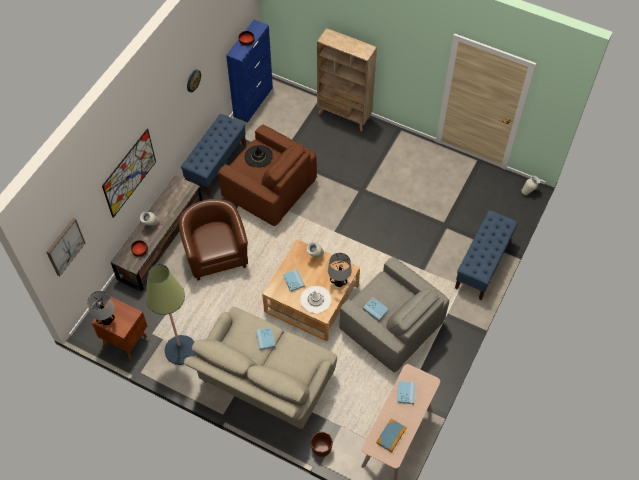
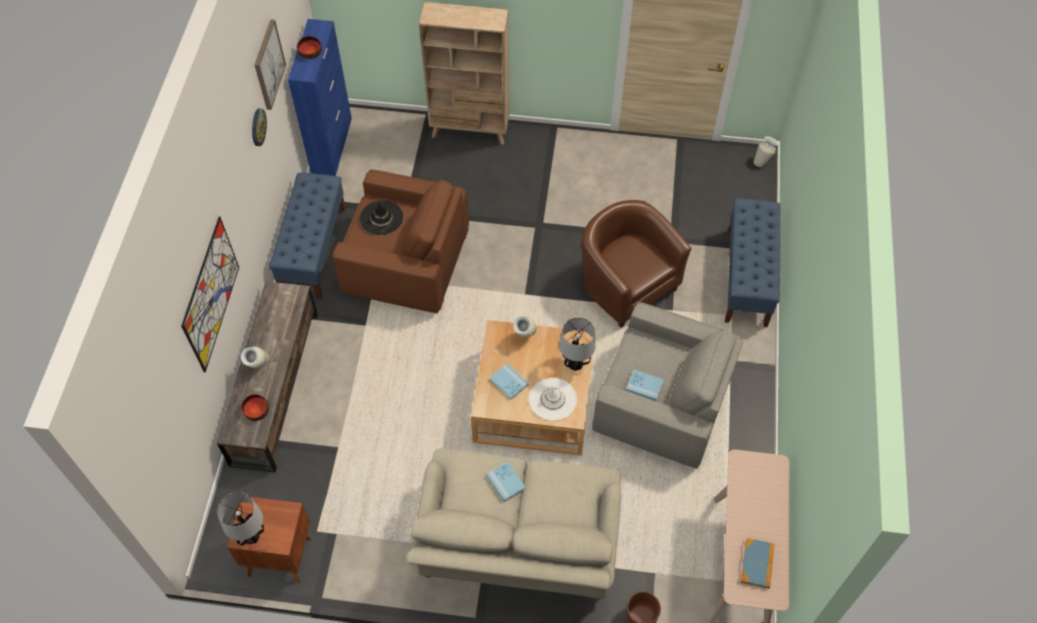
camera: 20 degrees left, 0 degrees up
picture [47,218,85,276] -> picture moved to [255,19,286,110]
floor lamp [146,264,196,365] -> none
brown armchair [179,199,248,281] -> brown armchair moved to [581,200,691,328]
blue book [397,381,416,404] -> none

